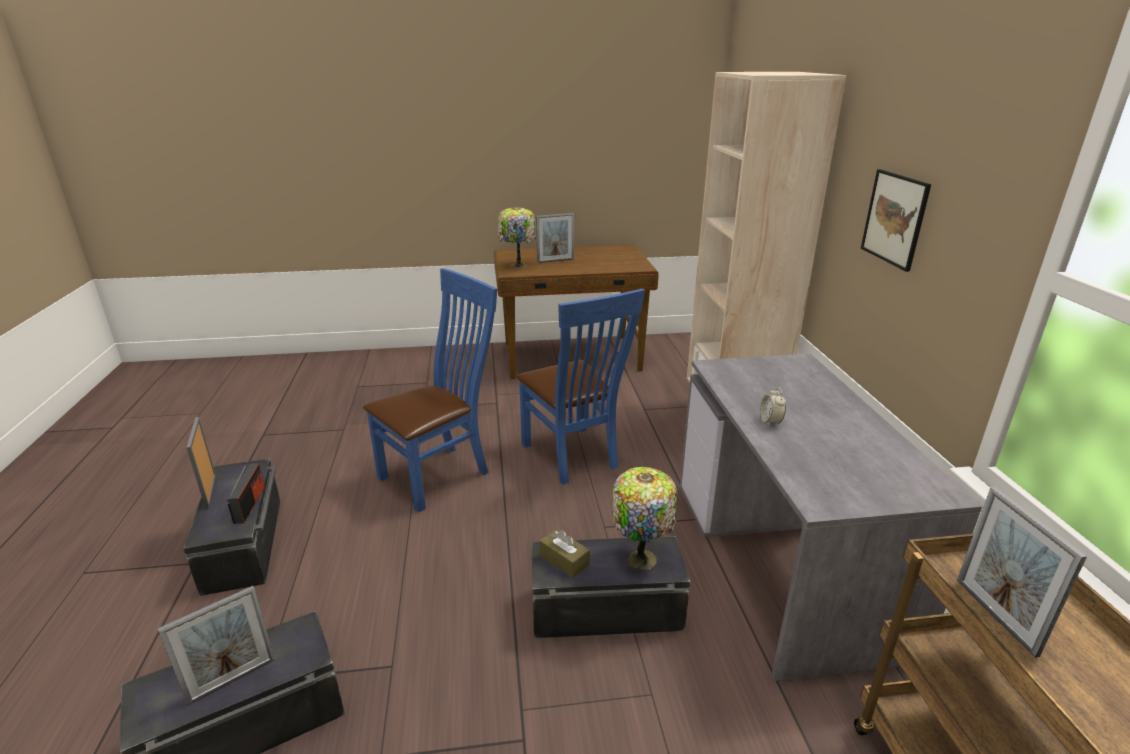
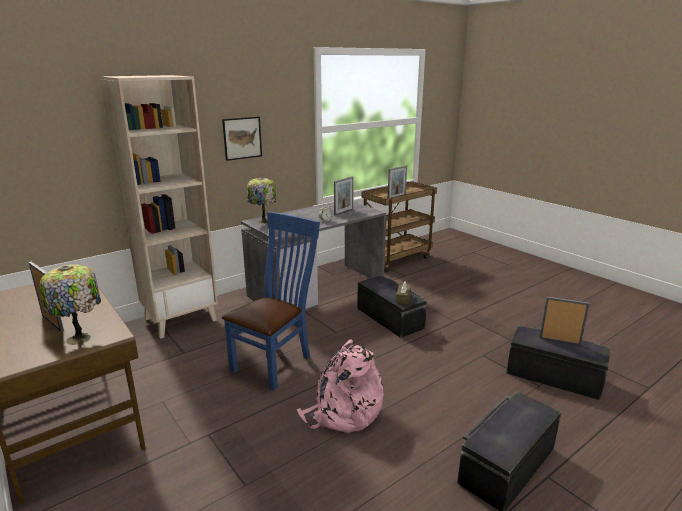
camera: 120 degrees left, 5 degrees down
picture frame [186,417,216,509] -> picture frame moved to [334,176,354,216]
radio [227,461,265,524] -> none
blue chair [363,268,497,513] -> pink backpack [296,340,384,433]
table lamp [612,467,677,570] -> table lamp moved to [247,177,276,224]

